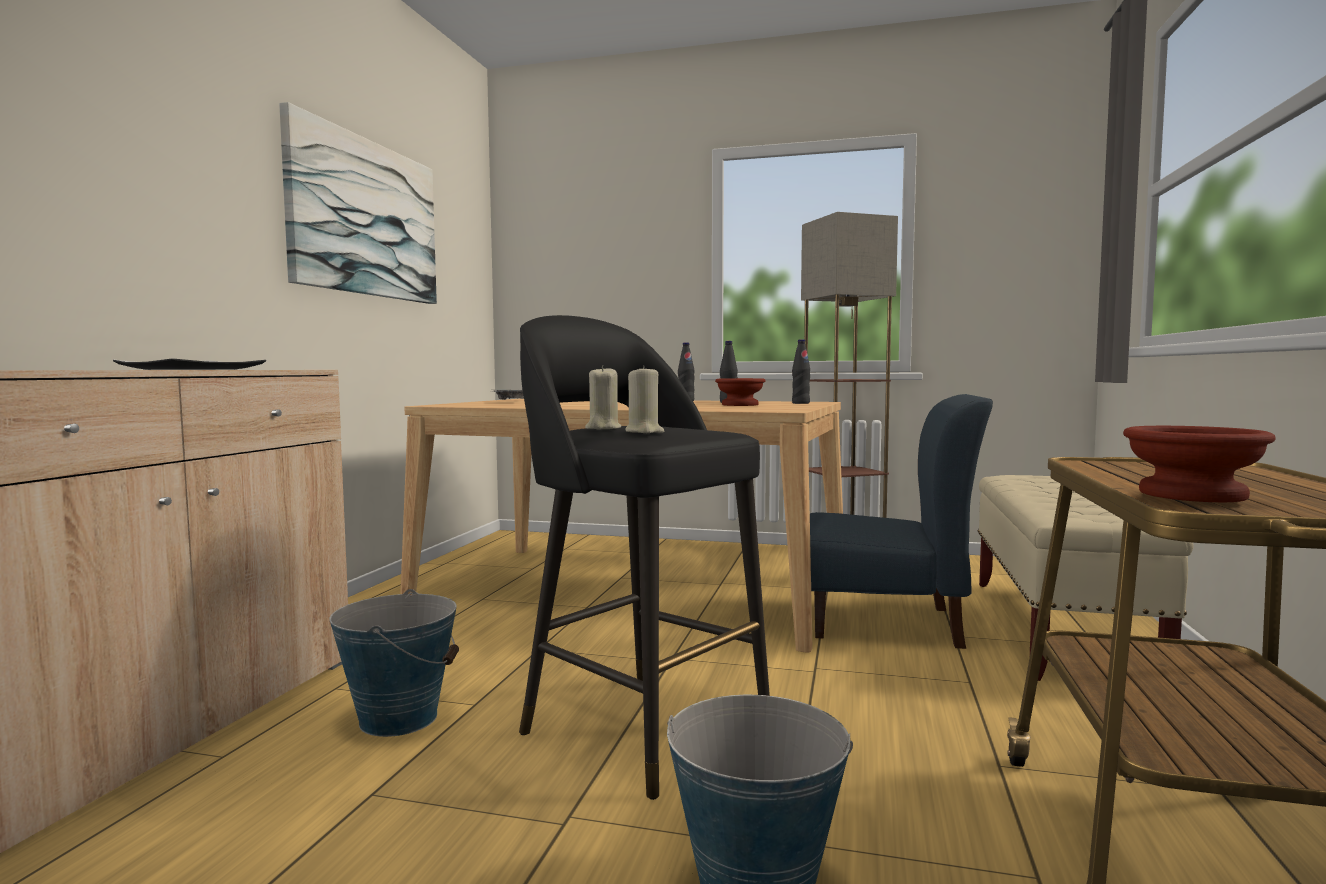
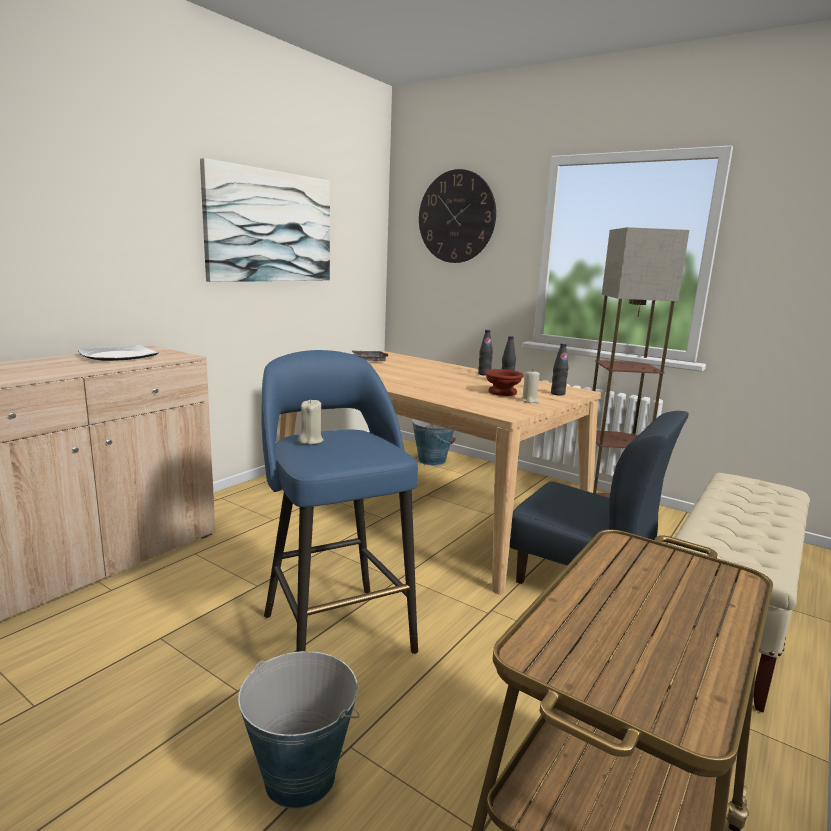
camera: 20 degrees right, 10 degrees up
bucket [330,589,459,737] -> bucket moved to [412,419,456,466]
black stool [519,315,770,800] -> blue stool [262,350,418,654]
beige candle [626,365,664,433] -> beige candle moved to [521,369,540,403]
brown bowl [1123,426,1276,502] -> none
none -> wall clock [419,169,496,263]

